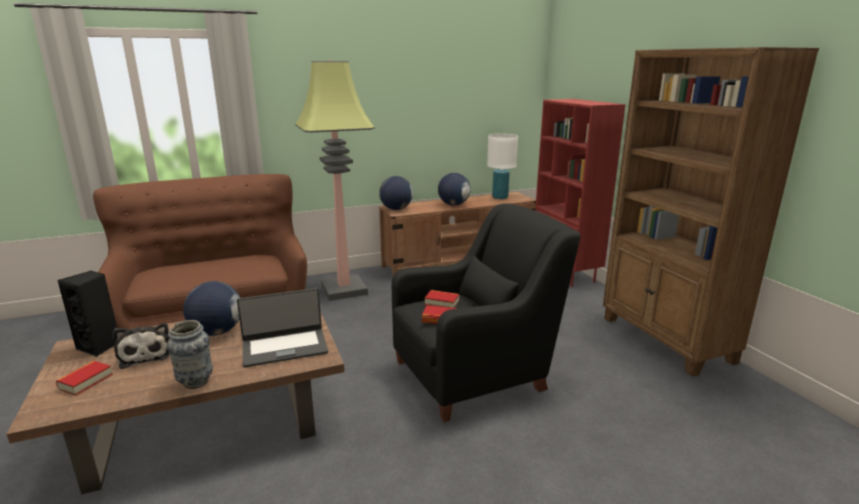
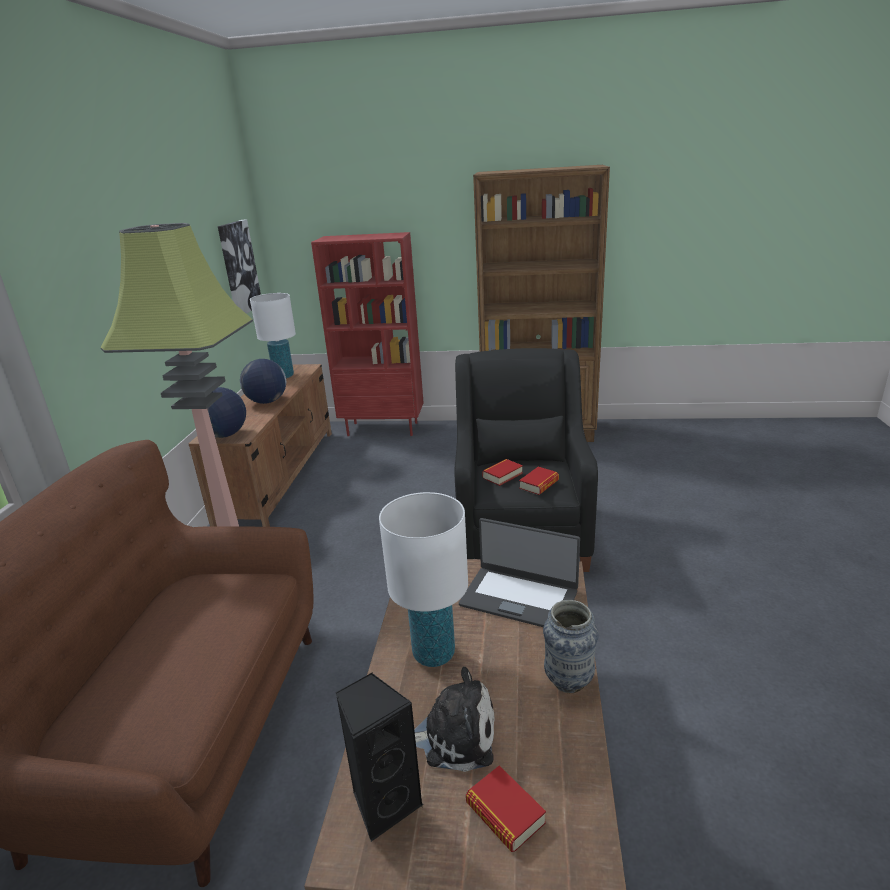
camera: 60 degrees left, 5 degrees up
globe [183,281,240,336] -> white table lamp [379,492,468,667]
laptop [237,288,328,368] -> laptop turned 105 degrees clockwise [459,518,580,627]
none -> picture [218,219,261,314]

